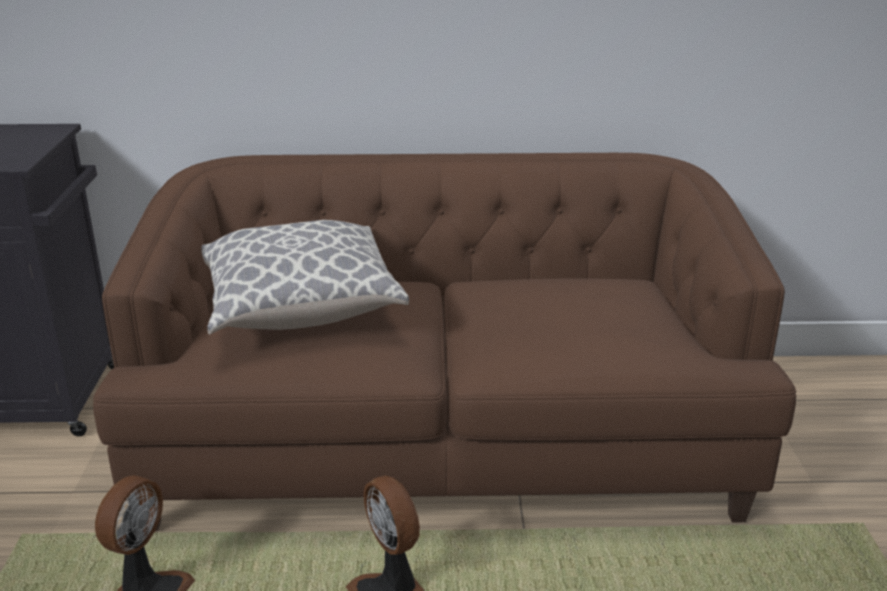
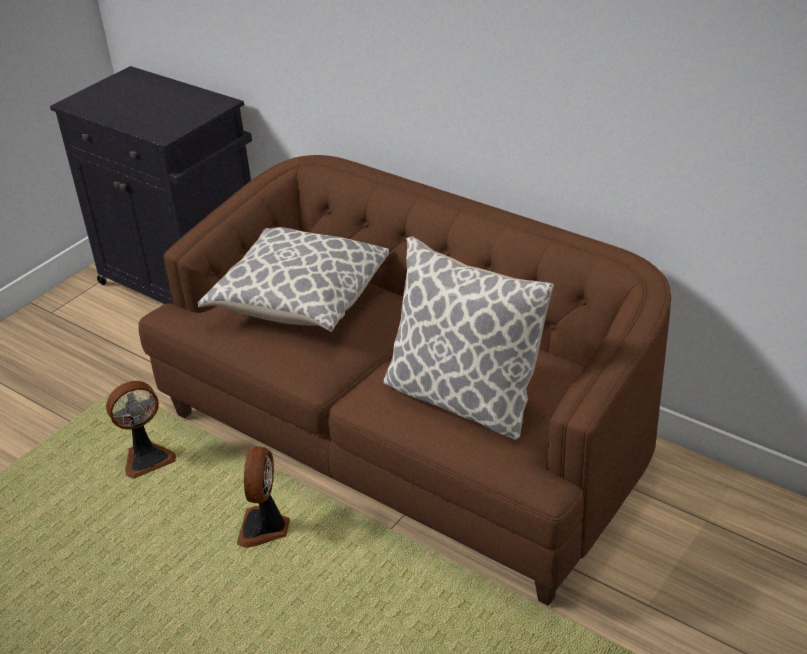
camera: 40 degrees right, 10 degrees up
none -> pillow [383,236,554,440]

